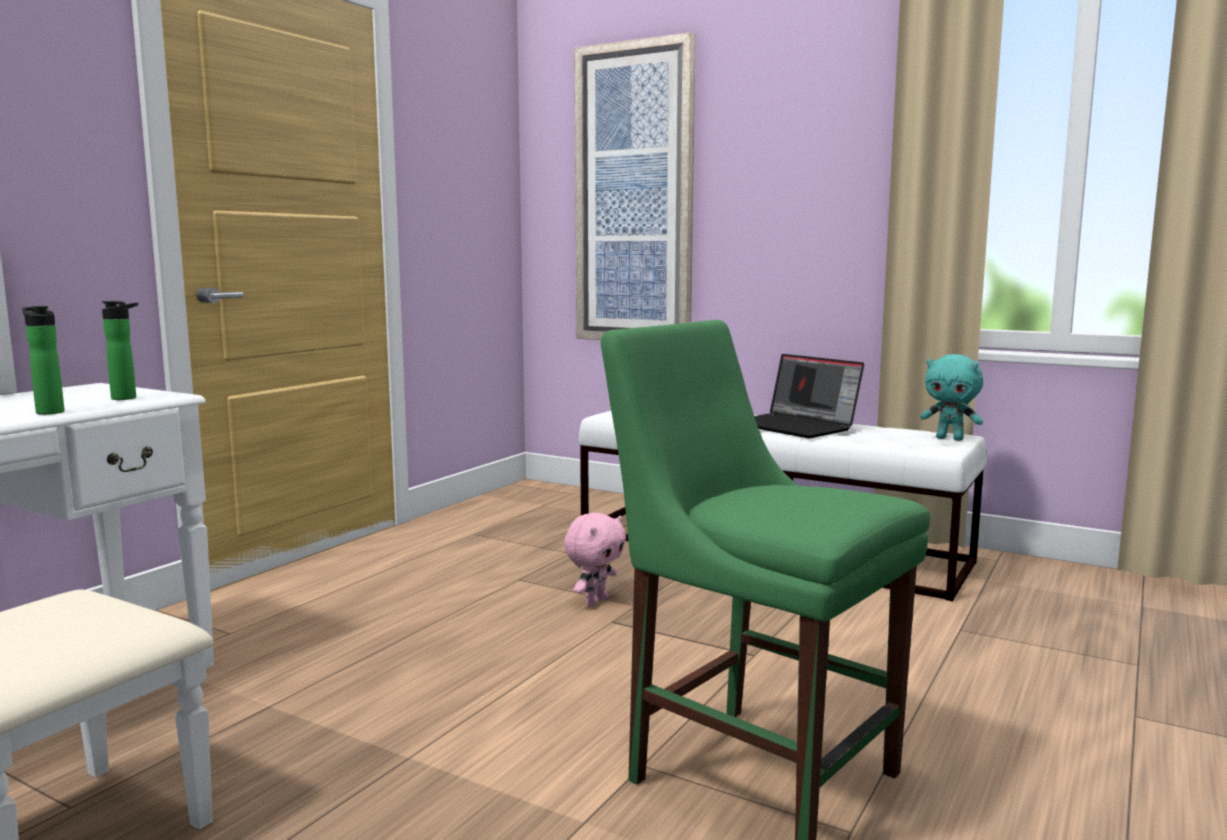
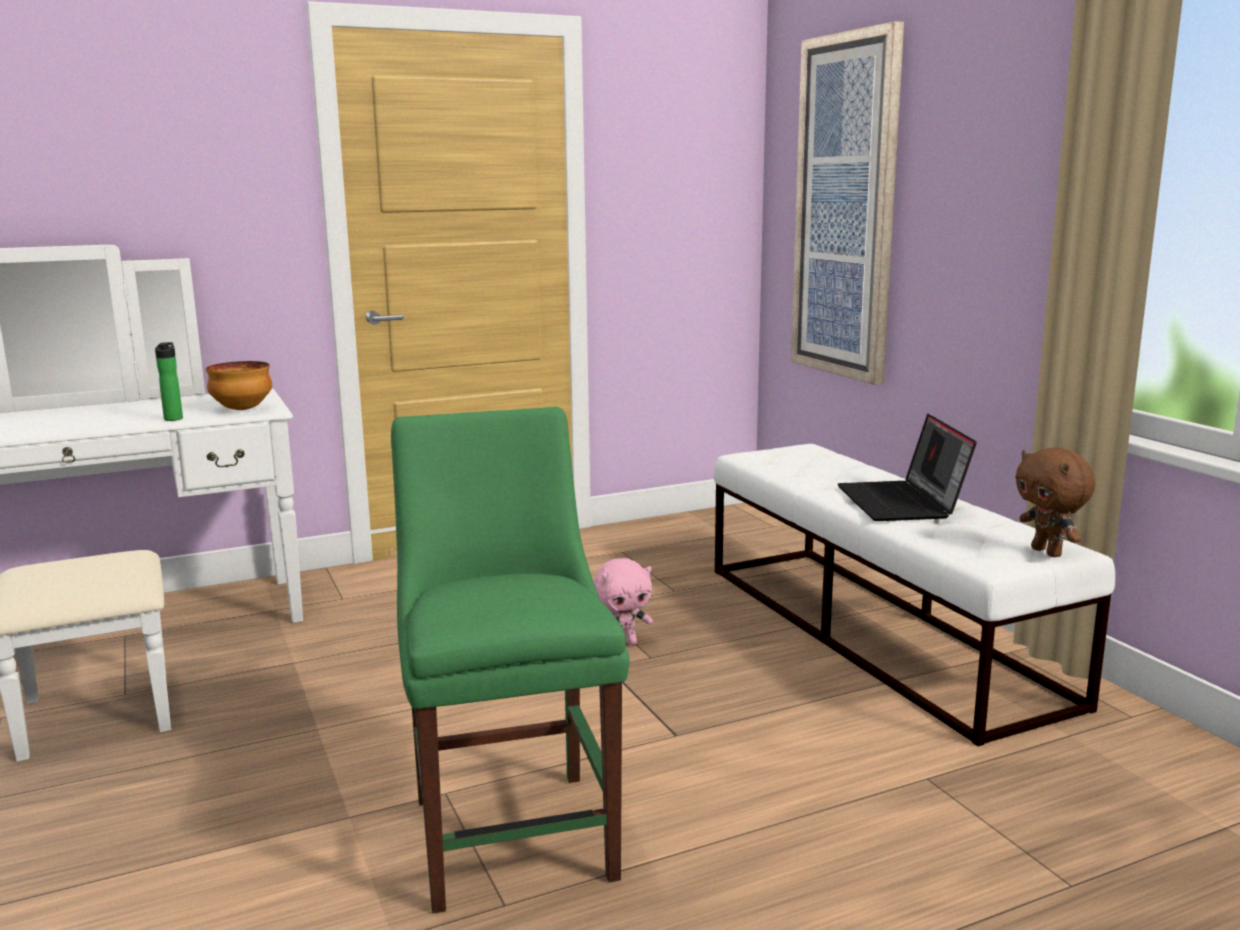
camera: 35 degrees right, 5 degrees up
bottle [102,301,138,400] -> bowl [206,361,272,410]
turquoise plush toy [920,354,983,441] -> brown plush toy [1015,448,1095,557]

